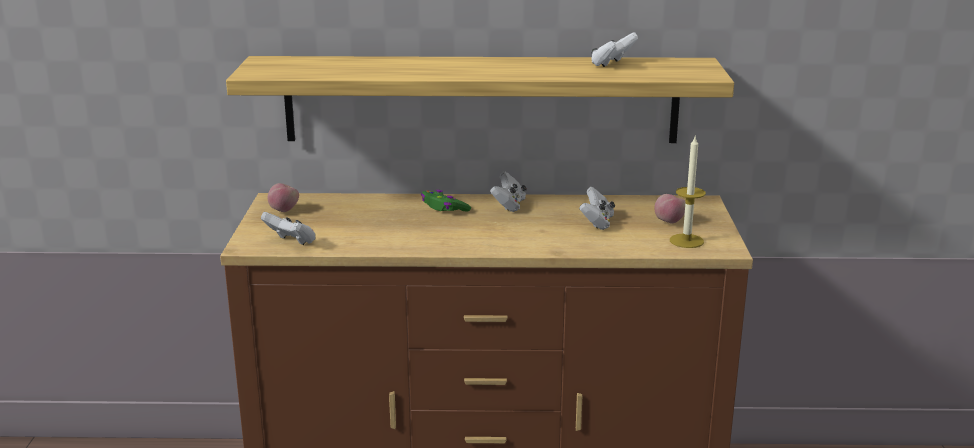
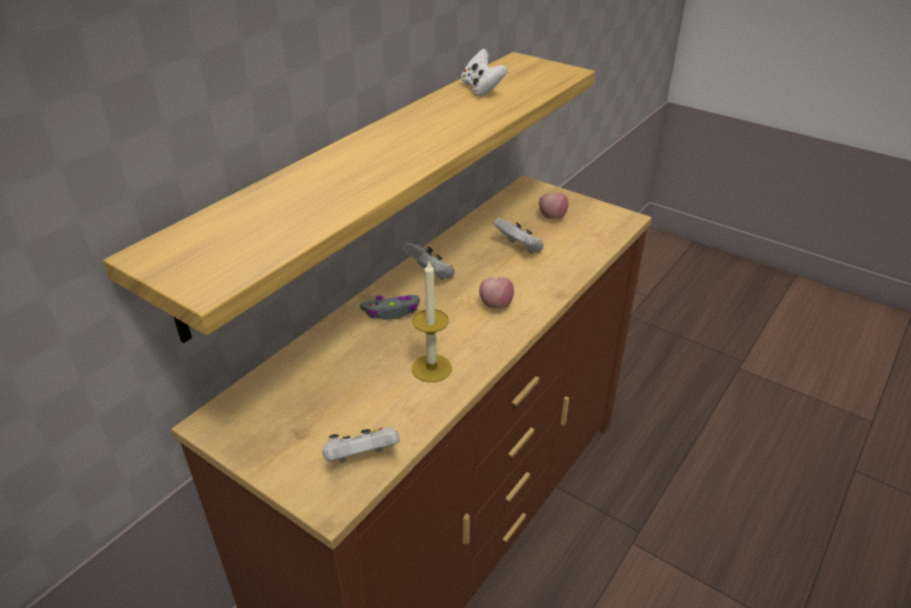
camera: 55 degrees left, 15 degrees up
apple [268,183,299,212] -> apple moved to [479,277,514,308]
green game controller [421,190,471,212] -> grey game controller [360,295,420,320]
candle [670,137,706,248] -> candle moved to [412,262,452,382]

